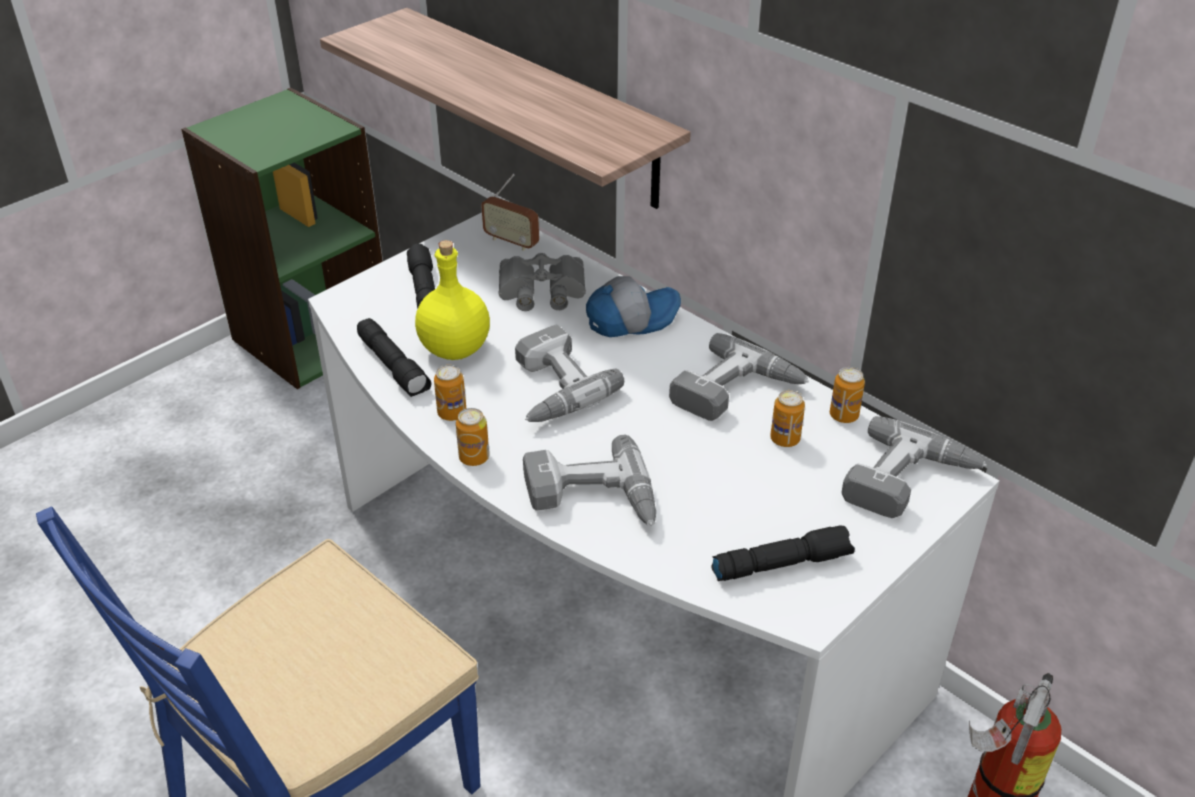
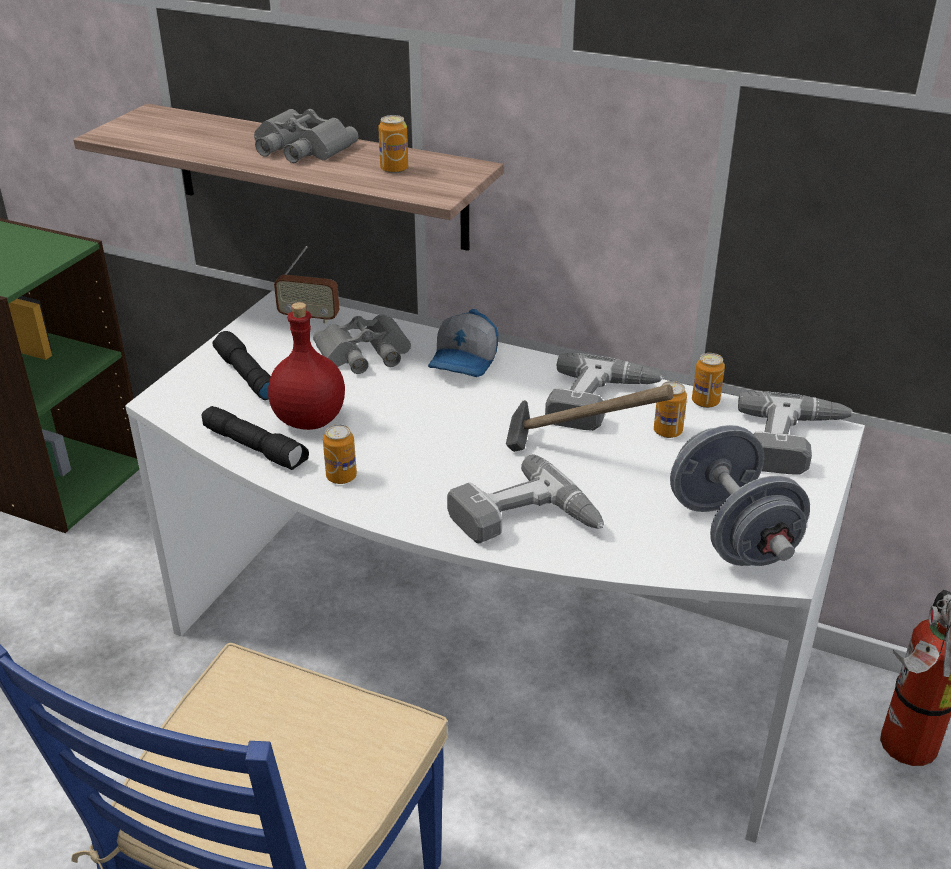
camera: 20 degrees left, 5 degrees down
yellow bottle [415,240,490,360] -> red bottle [268,302,345,430]
can [456,408,489,466] -> can moved to [378,115,409,173]
power drill [515,325,624,422] -> none
cap [586,276,681,337] -> cap turned 150 degrees clockwise [428,309,498,377]
black flashlight [712,525,855,581] -> grey dumbbell [670,425,810,566]
none -> grey binoculars [254,109,358,163]
none -> hammer [506,384,674,452]

